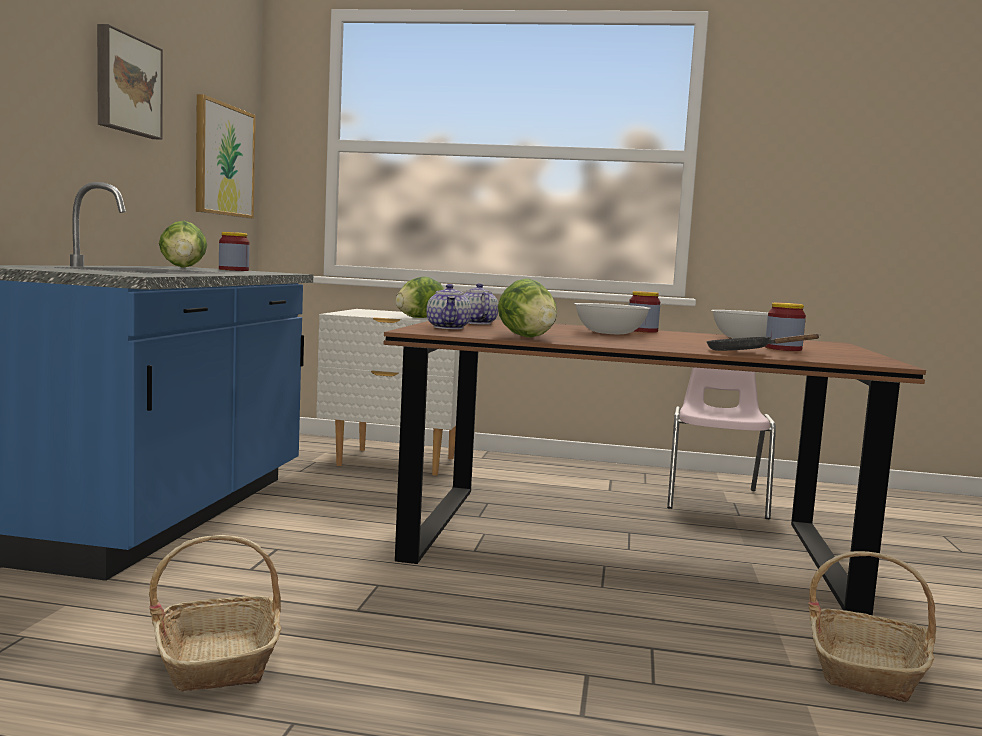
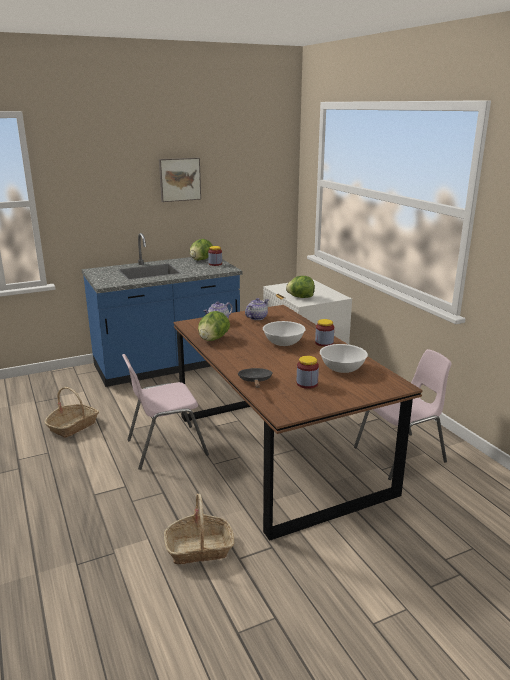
camera: 55 degrees right, 15 degrees up
picture [196,94,256,219] -> none
none -> pink chair [122,354,209,470]

